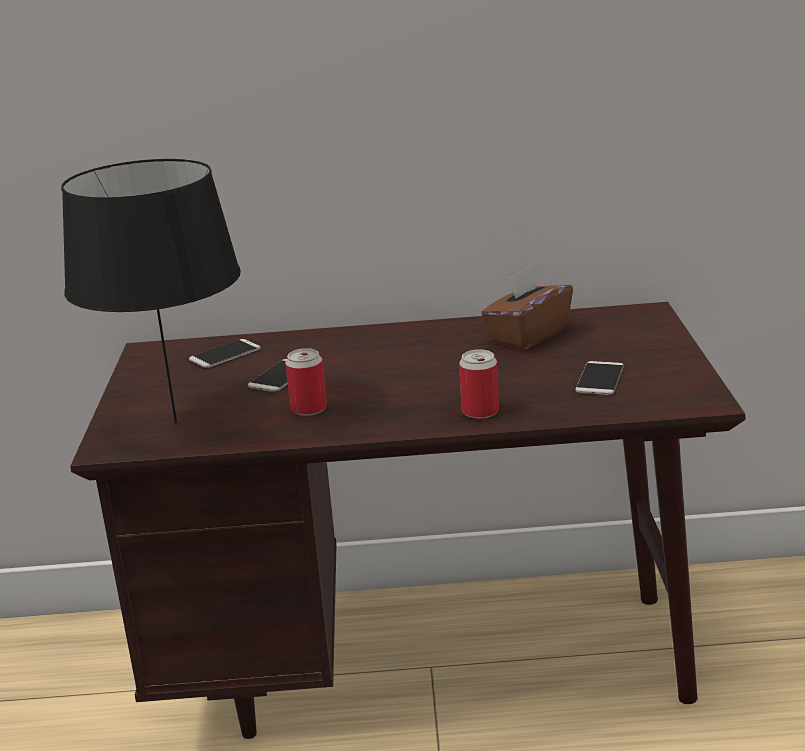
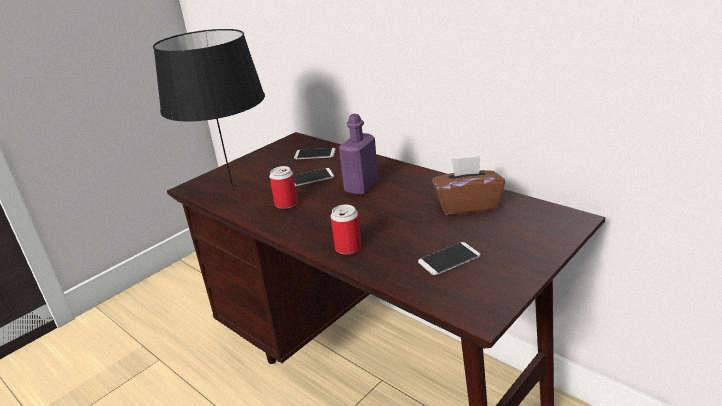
camera: 45 degrees right, 5 degrees up
none -> purple bottle [339,114,378,195]

